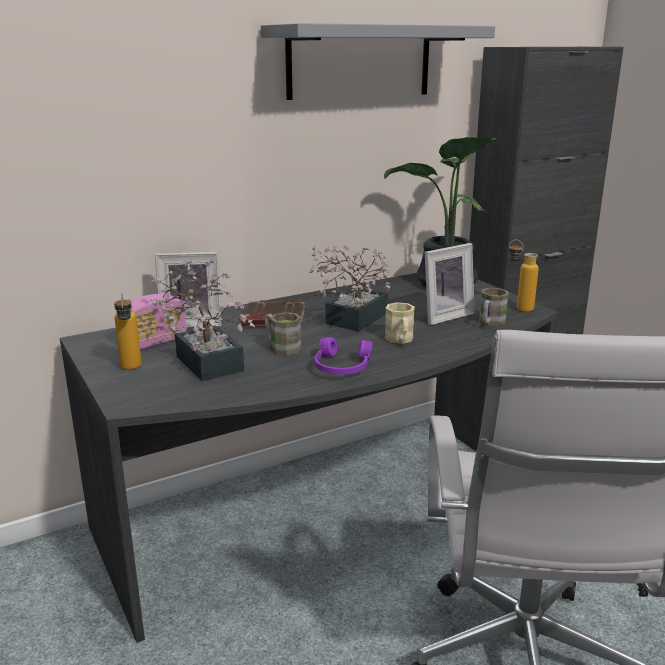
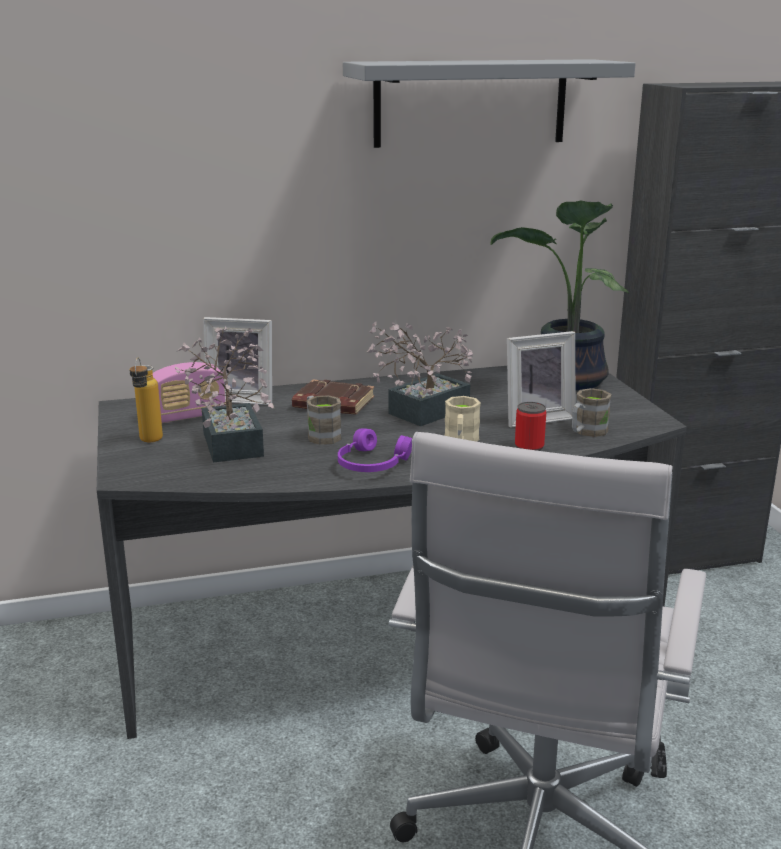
camera: 15 degrees right, 0 degrees up
bottle [509,240,539,312] -> none
none -> can [515,402,546,451]

